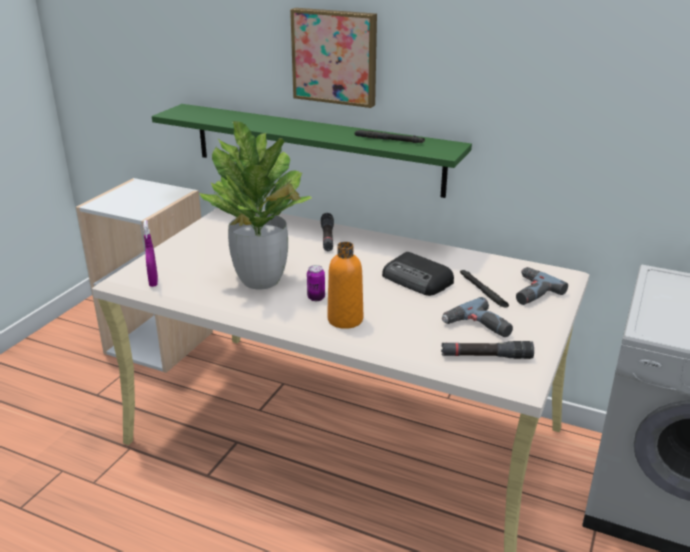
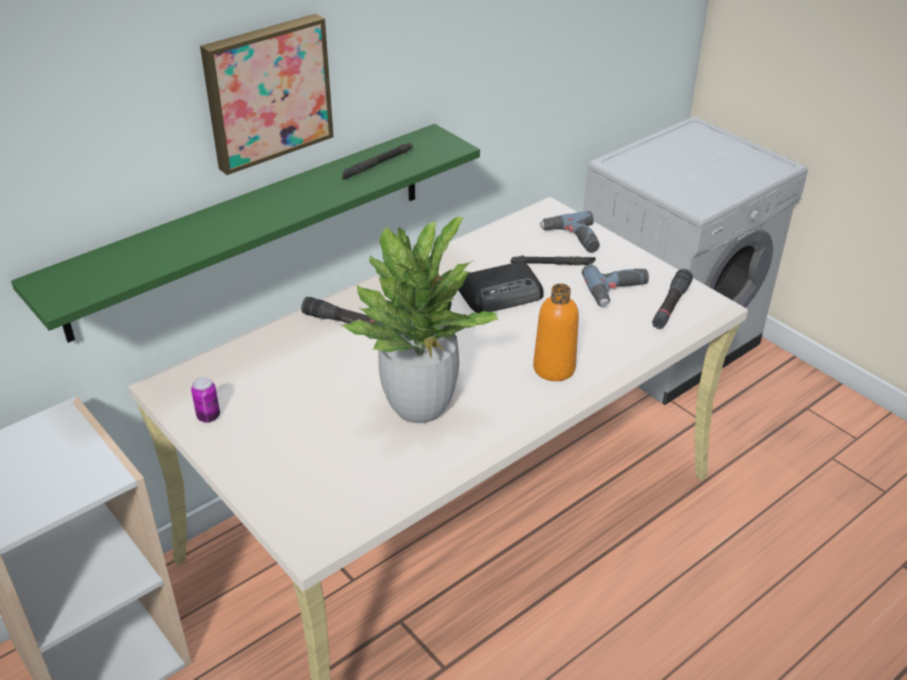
camera: 65 degrees left, 10 degrees up
purple spray bottle [143,220,158,287] -> none
can [307,265,325,301] -> can moved to [191,377,220,422]

